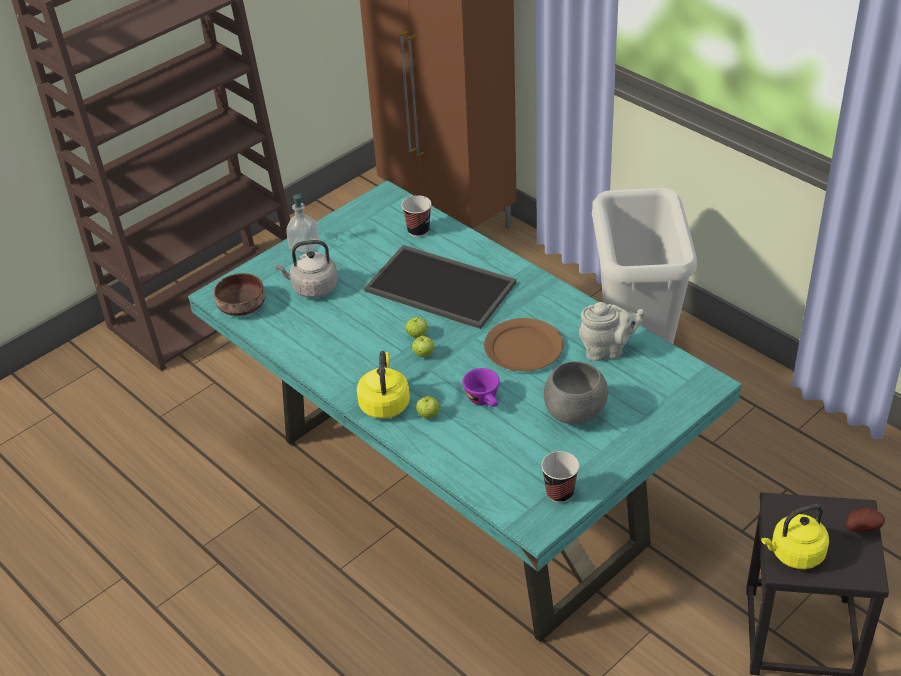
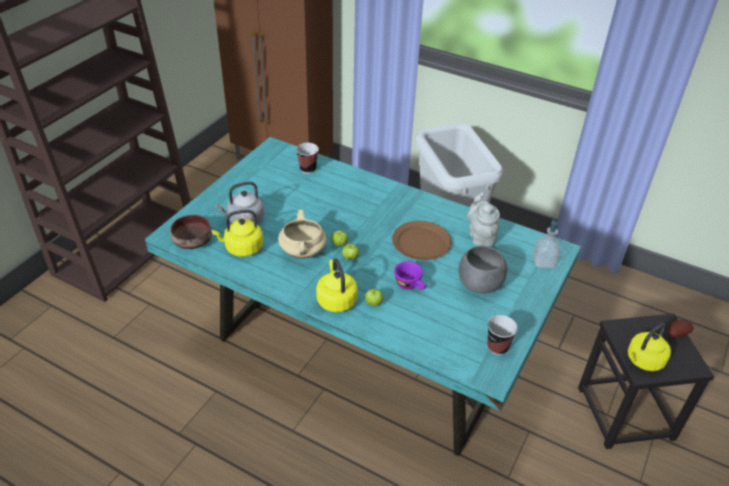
camera: 20 degrees left, 0 degrees up
soap dispenser [286,193,319,253] -> soap dispenser moved to [533,219,560,268]
tray [364,245,516,329] -> none
grey teapot [579,302,646,361] -> grey teapot turned 75 degrees counterclockwise [467,192,500,246]
none -> yellow kettle [212,210,263,257]
none -> beige cooking pot [278,209,327,259]

